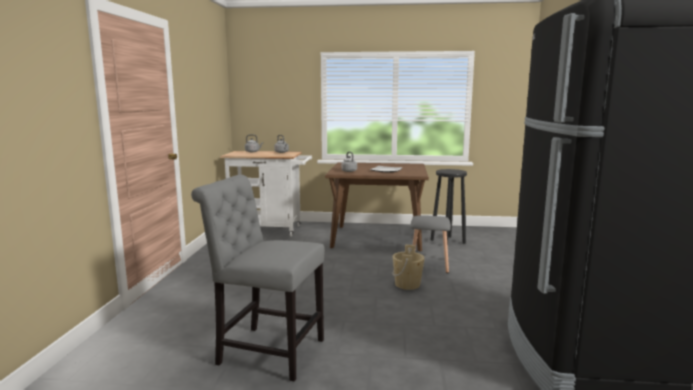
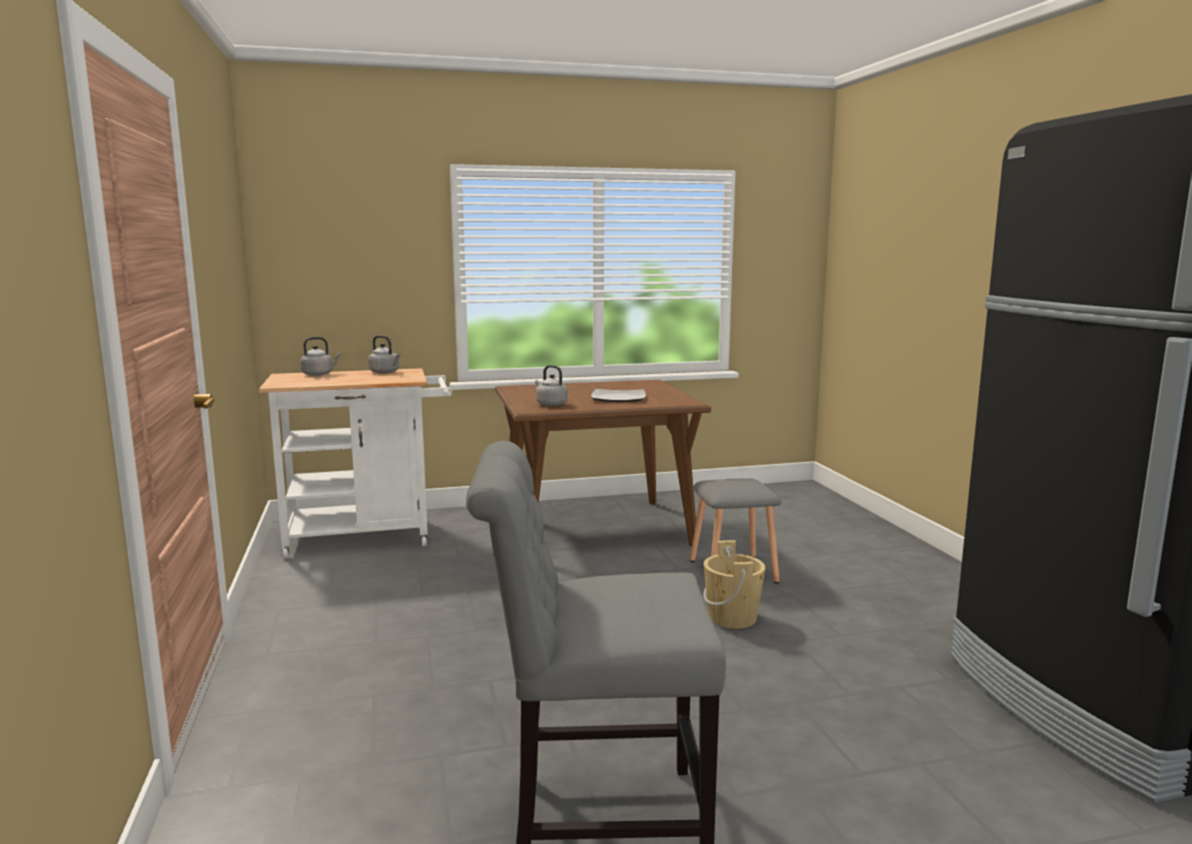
camera: 20 degrees left, 0 degrees up
black stool [431,169,467,247] -> none

